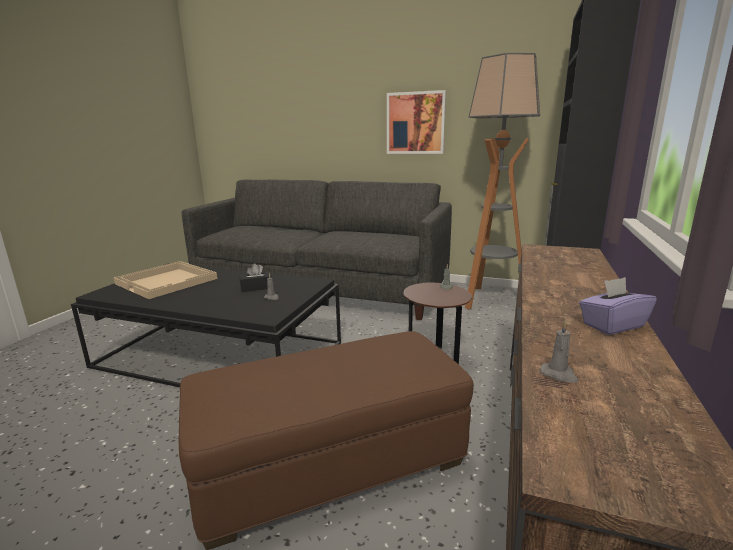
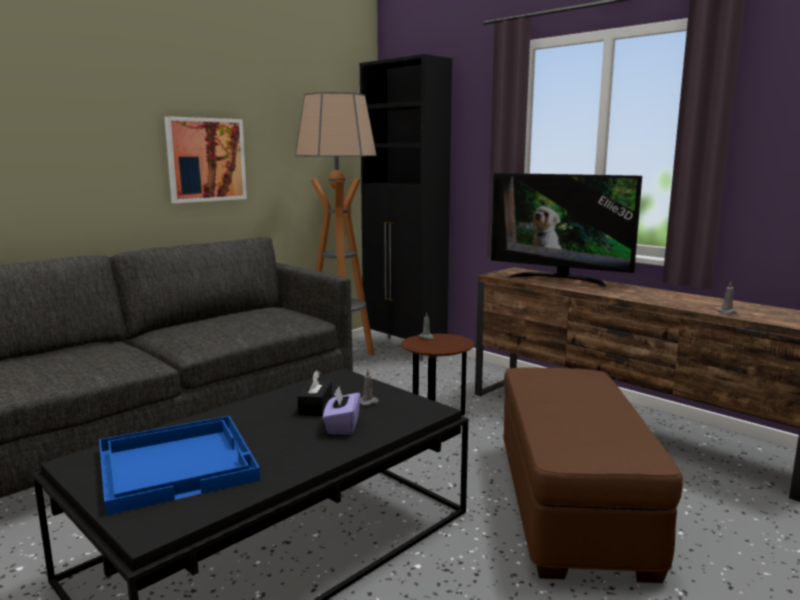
camera: 65 degrees left, 5 degrees down
beige tray [114,261,217,299] -> blue tray [99,416,260,515]
purple tissue box [579,277,657,335] -> purple tissue box moved to [323,386,360,435]
none -> television [491,173,642,287]

